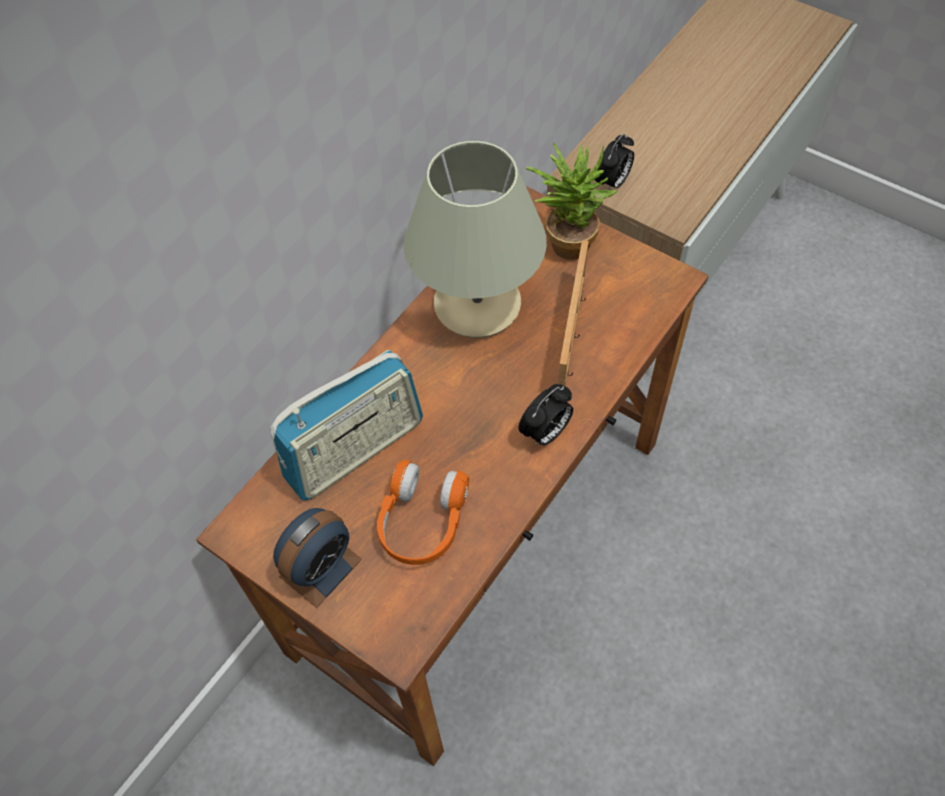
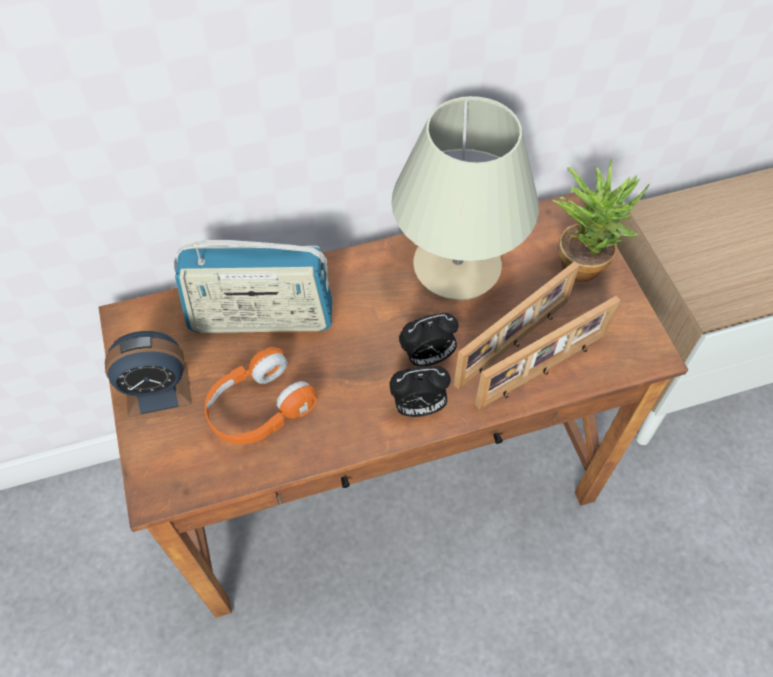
camera: 35 degrees right, 0 degrees up
alarm clock [595,133,634,190] -> alarm clock moved to [399,313,459,366]
none -> picture frame [475,296,621,410]

